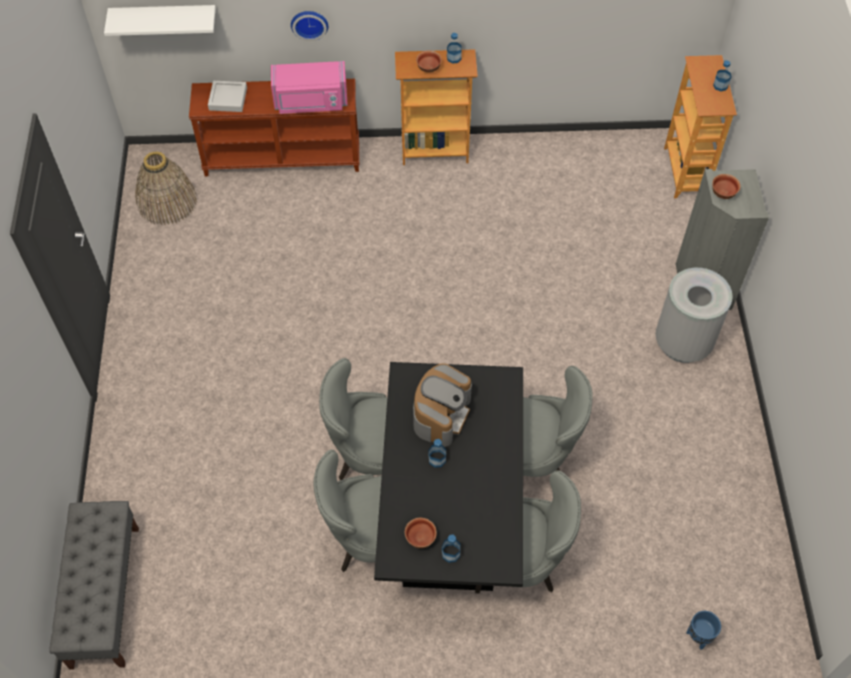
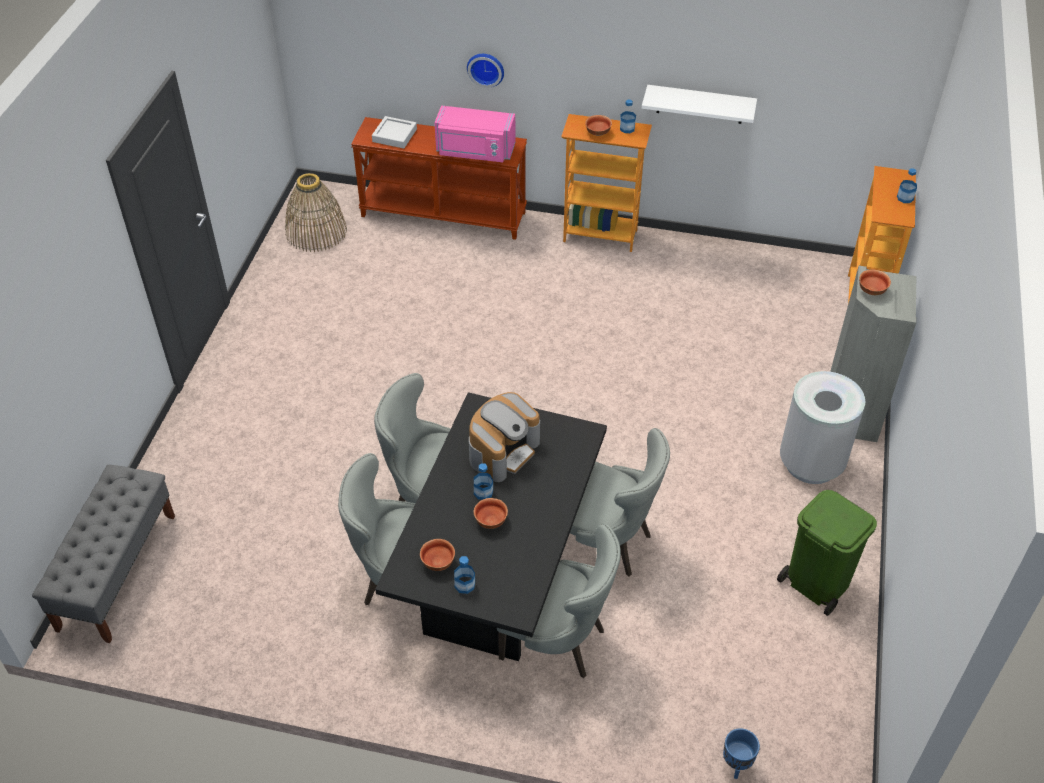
camera: 15 degrees right, 10 degrees down
white shelf [104,5,216,36] -> white shelf moved to [642,85,757,124]
none -> bowl [474,498,508,529]
none -> green trash can [777,490,877,616]

